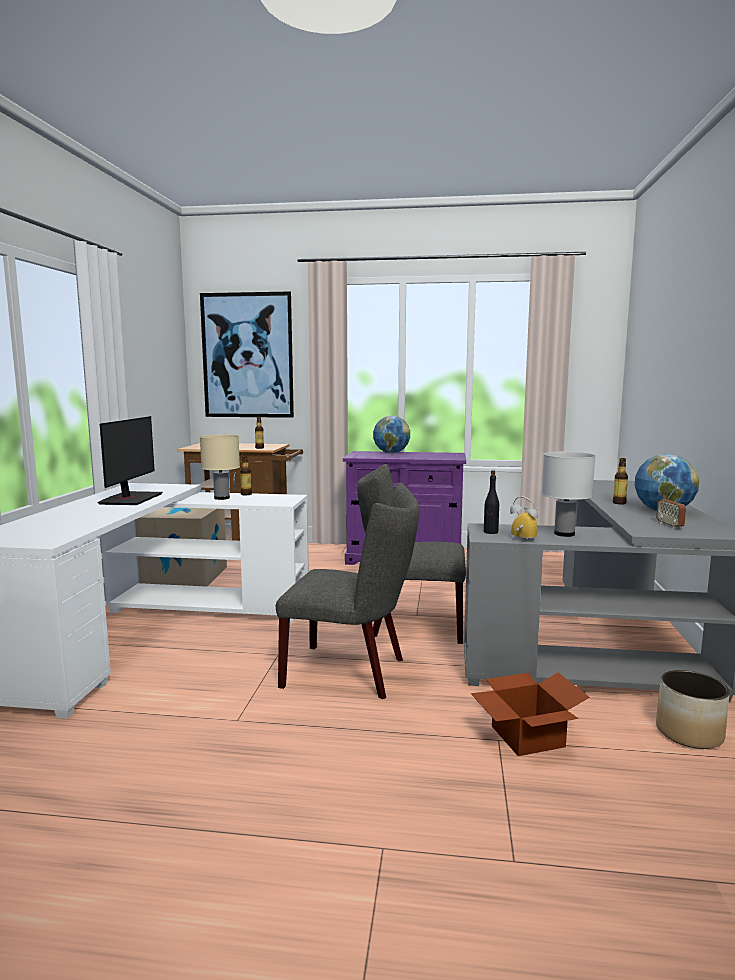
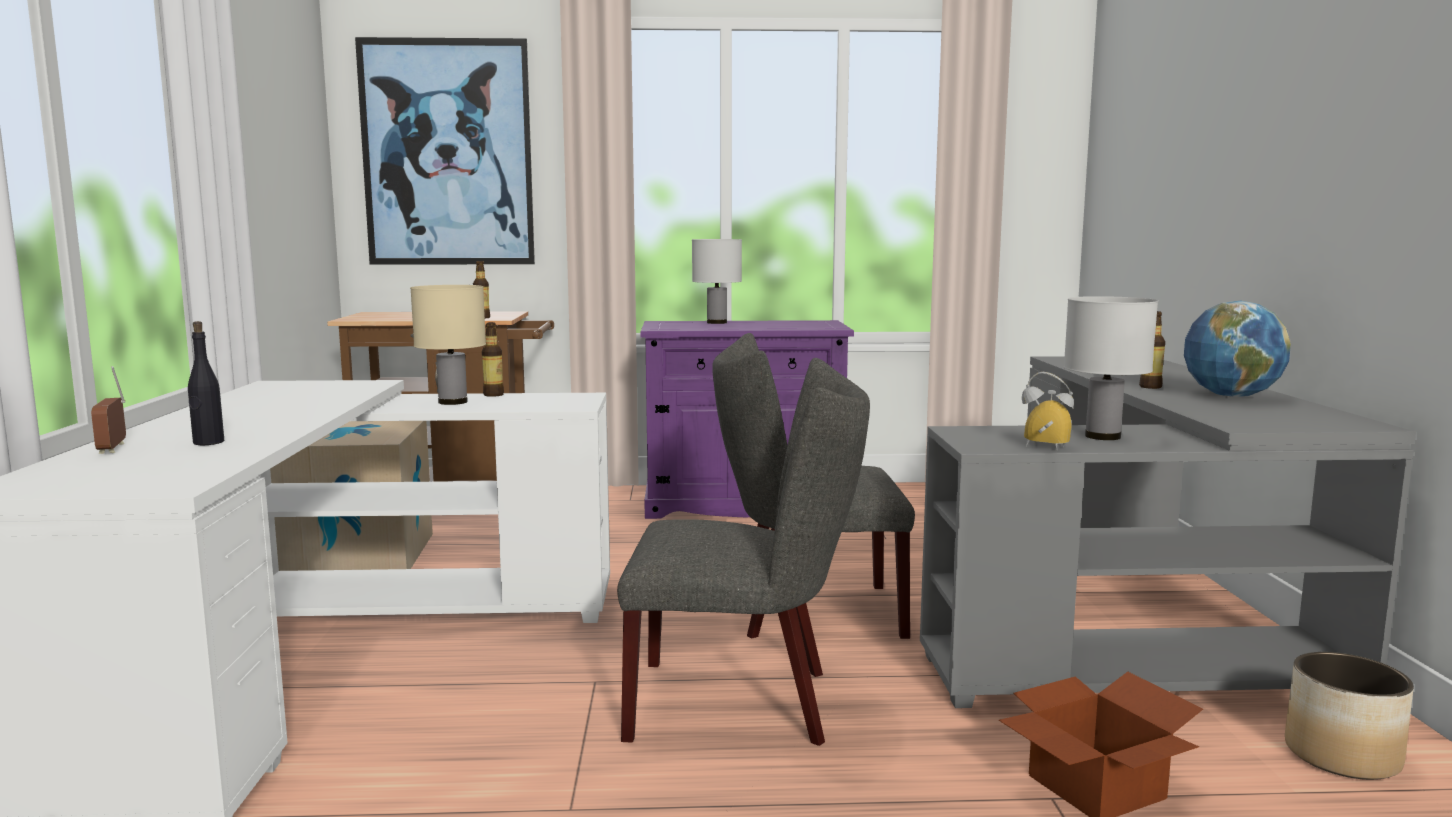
camera: 10 degrees left, 0 degrees up
monitor [97,416,163,505] -> none
globe [373,416,410,453] -> white table lamp [692,239,742,324]
black bottle [484,470,499,534] -> black bottle moved to [188,321,224,445]
radio [656,484,686,529] -> radio moved to [91,366,126,454]

